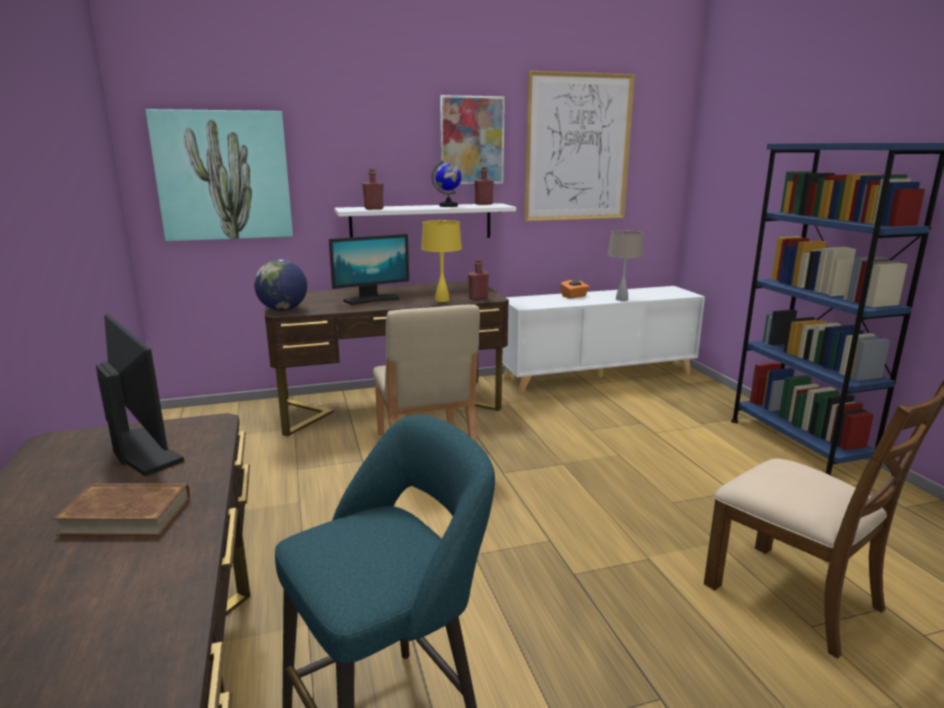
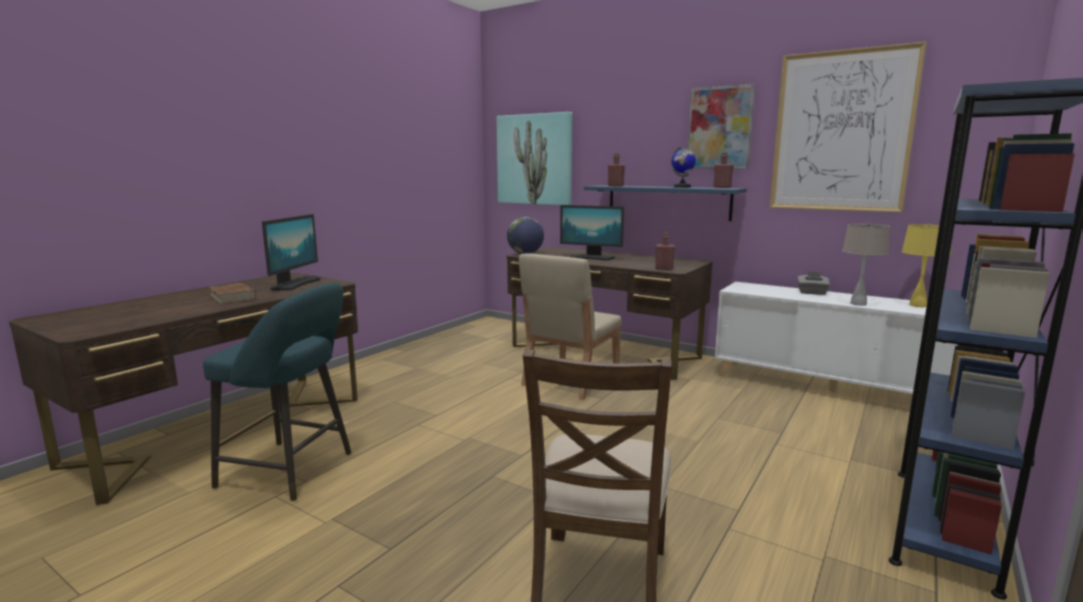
camera: 50 degrees right, 5 degrees down
white shelf [334,203,516,238] -> blue shelf [584,185,747,221]
yellow table lamp [421,220,462,302] -> yellow table lamp moved to [902,224,952,307]
orange tissue box [560,277,589,299] -> grey tissue box [797,271,830,295]

